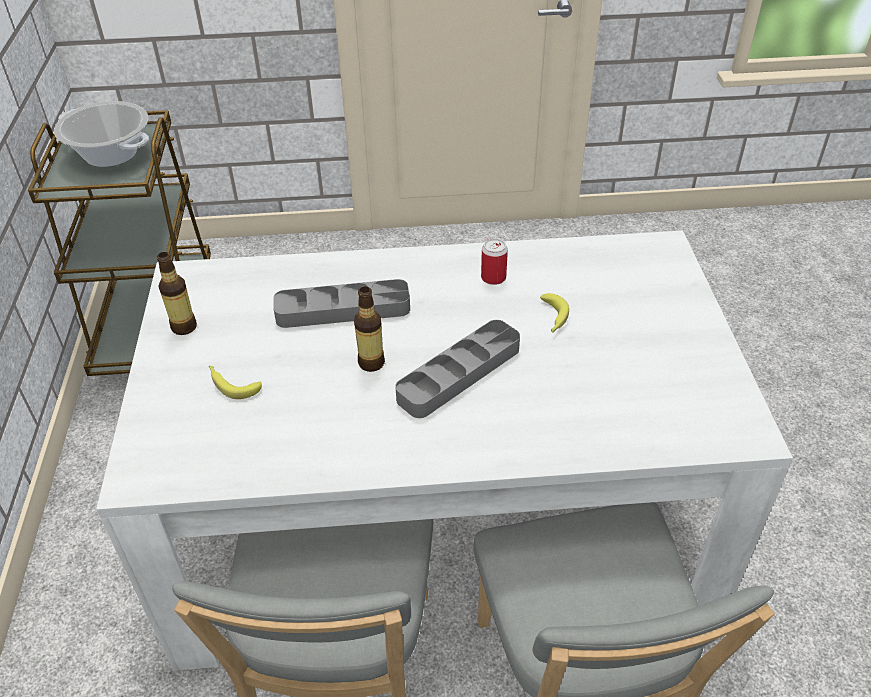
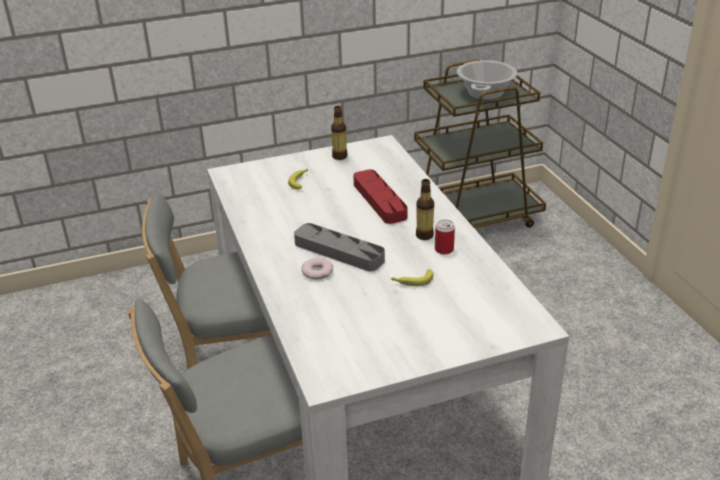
camera: 75 degrees right, 10 degrees down
grey tray [274,279,410,328] -> red tray [353,169,407,224]
bottle [354,286,385,372] -> bottle moved to [416,179,434,240]
none -> donut [301,258,333,279]

